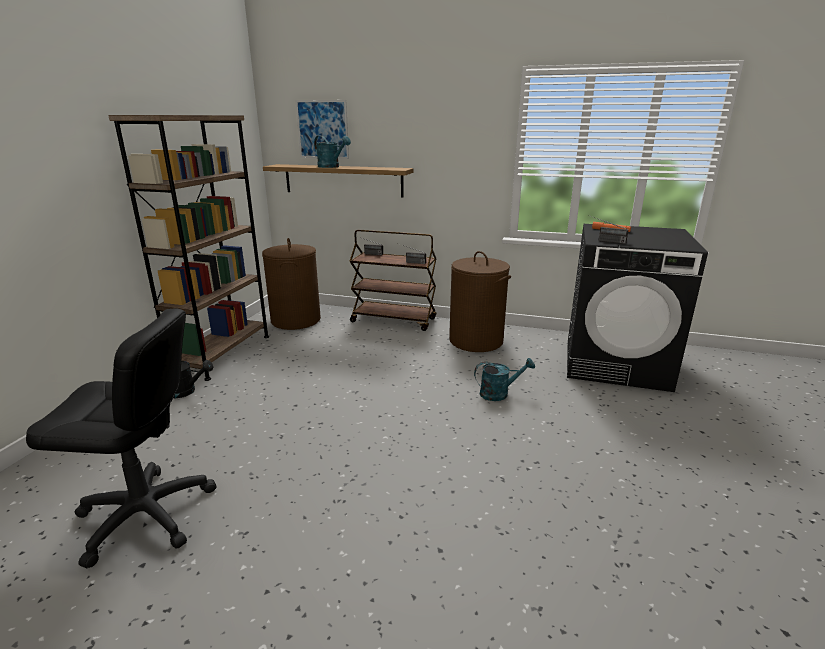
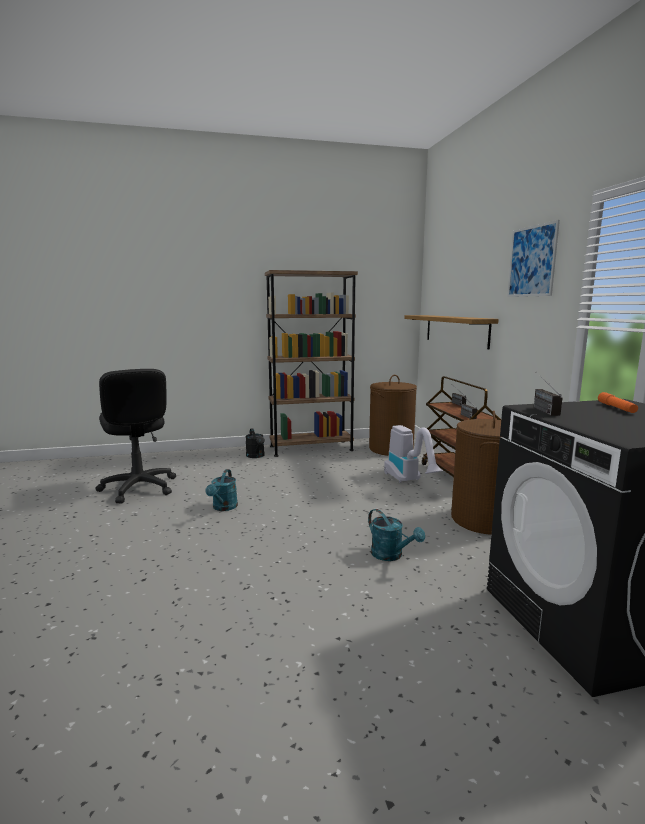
camera: 60 degrees right, 10 degrees down
picture [295,100,349,159] -> picture moved to [507,220,560,297]
turquoise watering can [314,136,351,168] -> turquoise watering can moved to [205,469,238,511]
none -> vacuum cleaner [384,425,443,482]

